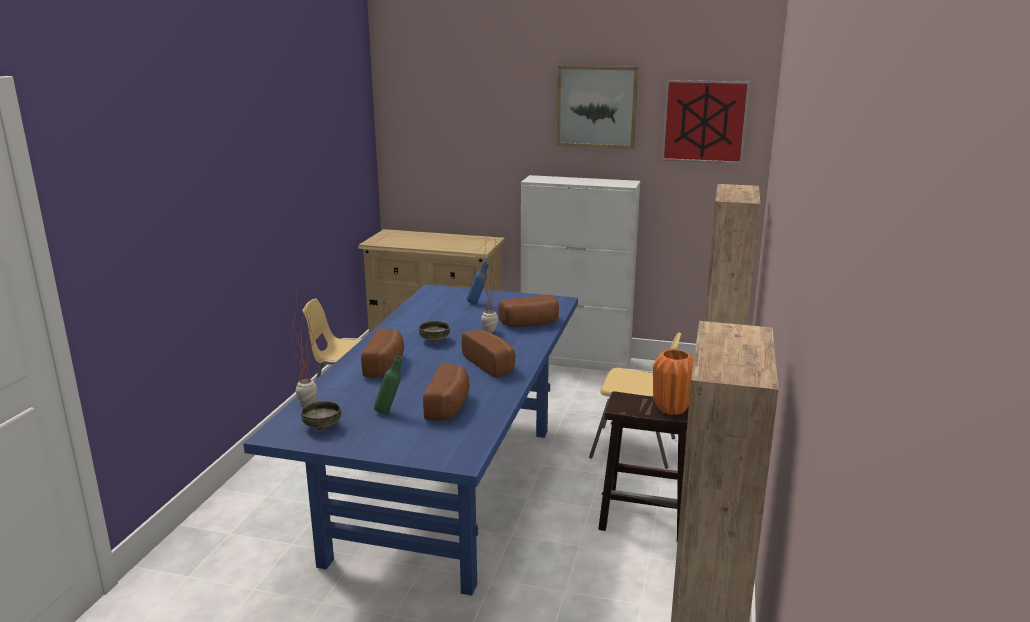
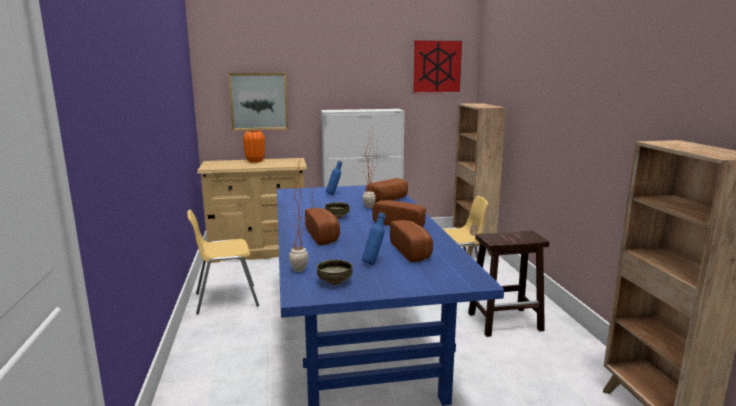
camera: 25 degrees left, 5 degrees down
green bottle [374,356,402,414] -> blue bottle [362,212,386,265]
picture [557,65,638,149] -> picture moved to [228,73,288,131]
orange vase [653,349,694,415] -> orange vase moved to [243,131,265,163]

